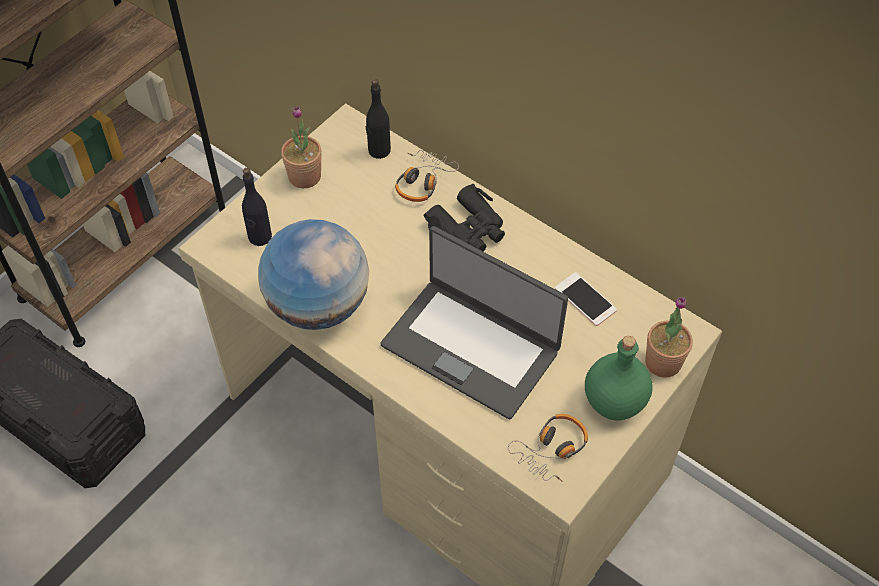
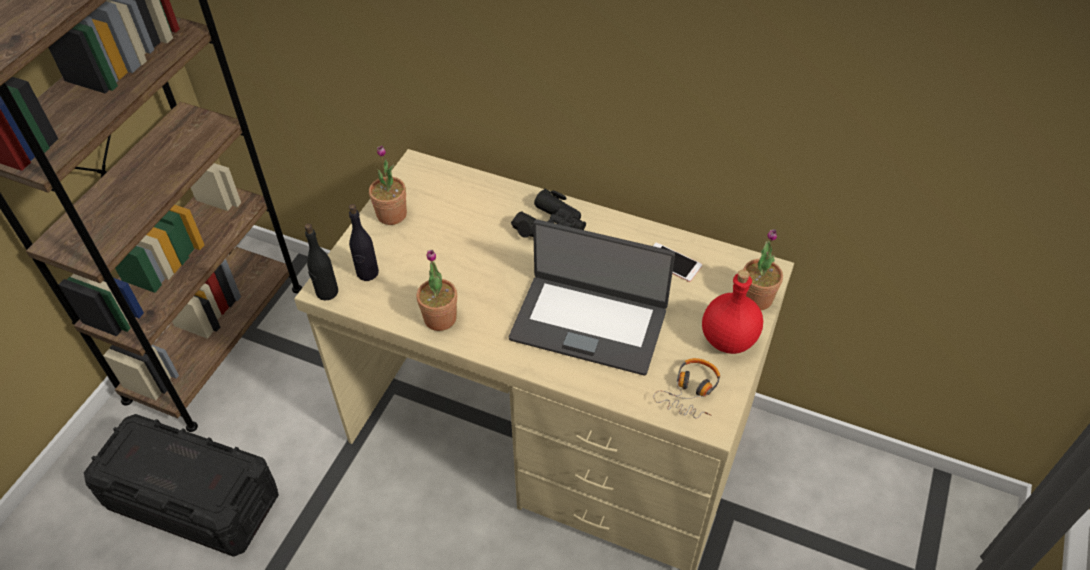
camera: 15 degrees left, 5 degrees down
globe [258,219,369,330] -> potted plant [416,250,457,331]
black bottle [366,79,391,159] -> black bottle moved to [305,224,338,301]
headphones [395,150,459,202] -> none
green bottle [585,336,653,421] -> red bottle [702,270,763,354]

